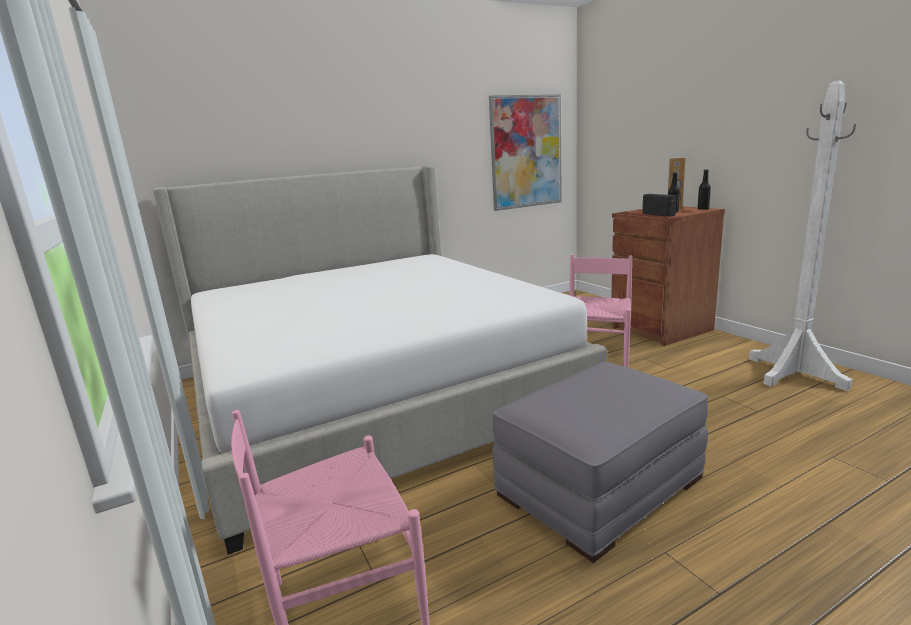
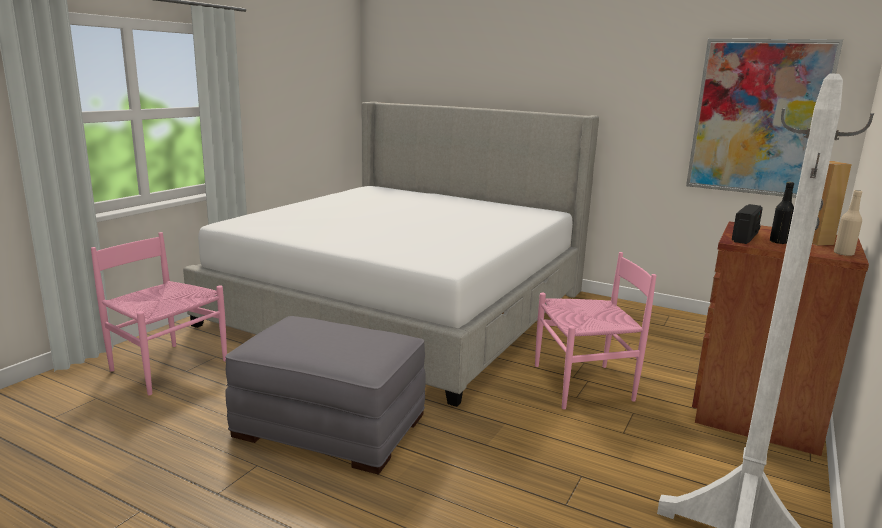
camera: 55 degrees right, 0 degrees up
black bottle [698,169,711,210] -> beige bottle [834,190,863,256]

